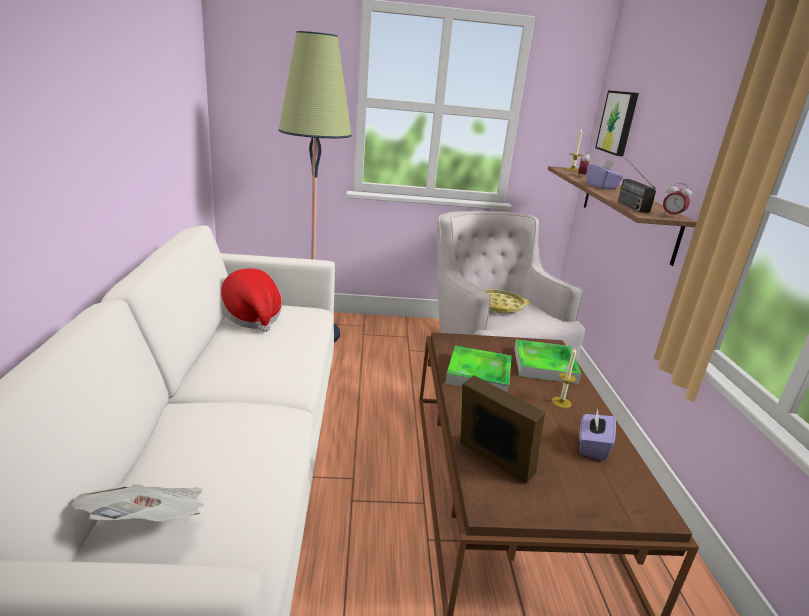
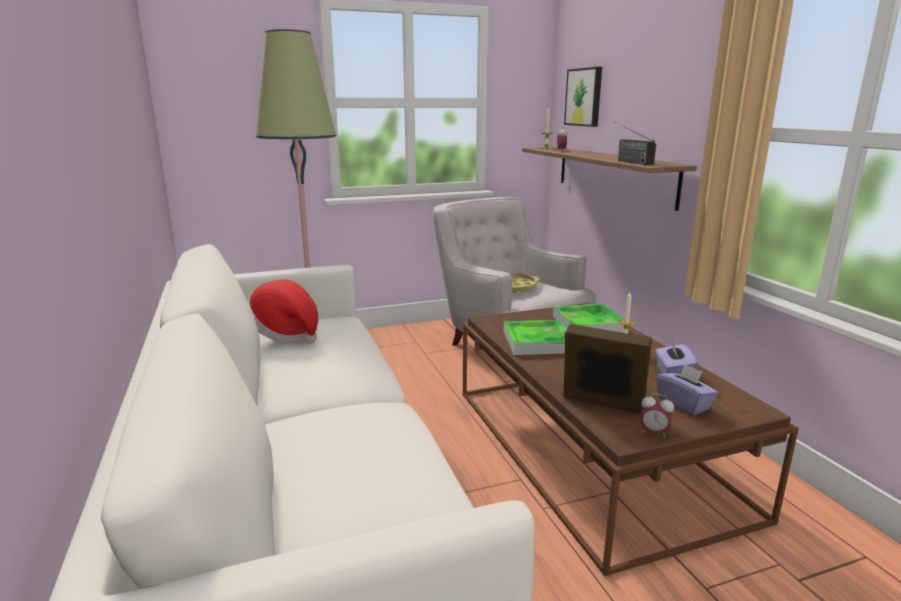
camera: 15 degrees left, 5 degrees down
newspaper [72,484,204,521] -> none
purple tissue box [587,159,623,189] -> purple tissue box moved to [657,363,718,416]
alarm clock [662,183,692,219] -> alarm clock moved to [640,393,674,438]

